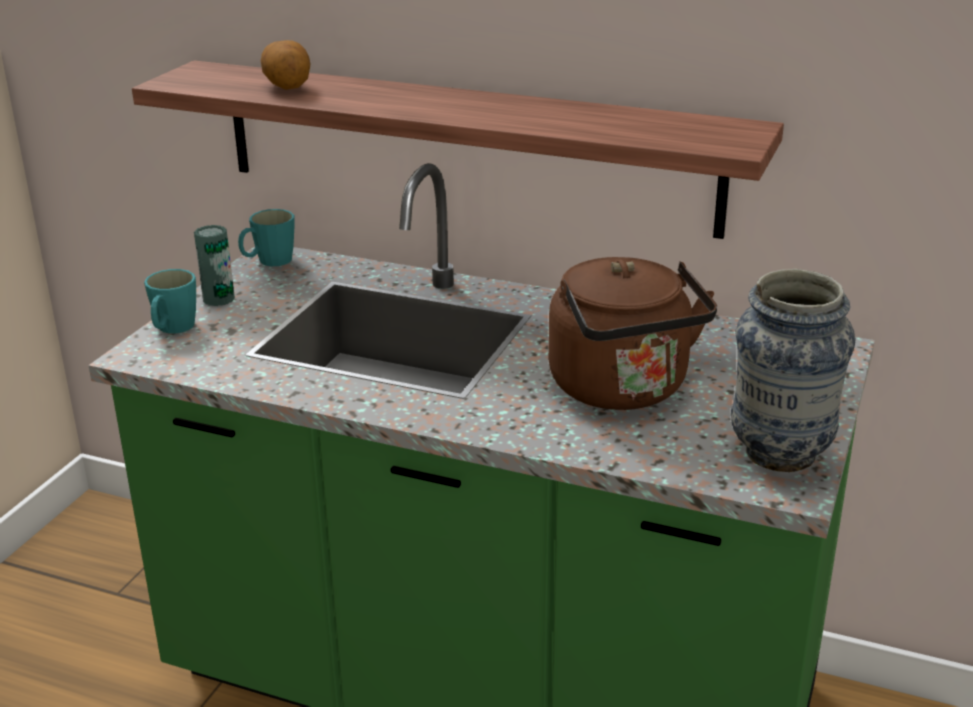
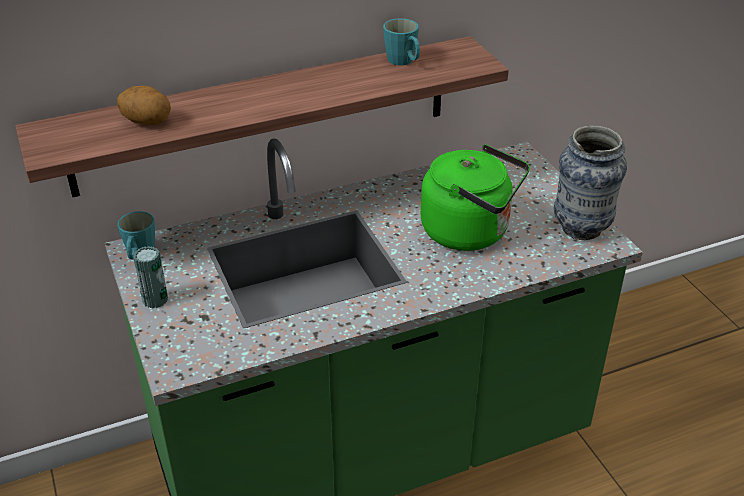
camera: 45 degrees left, 10 degrees up
turquoise mug [144,269,196,333] -> turquoise mug moved to [383,18,420,65]
brown kettle [548,257,717,410] -> green kettle [421,144,530,251]

